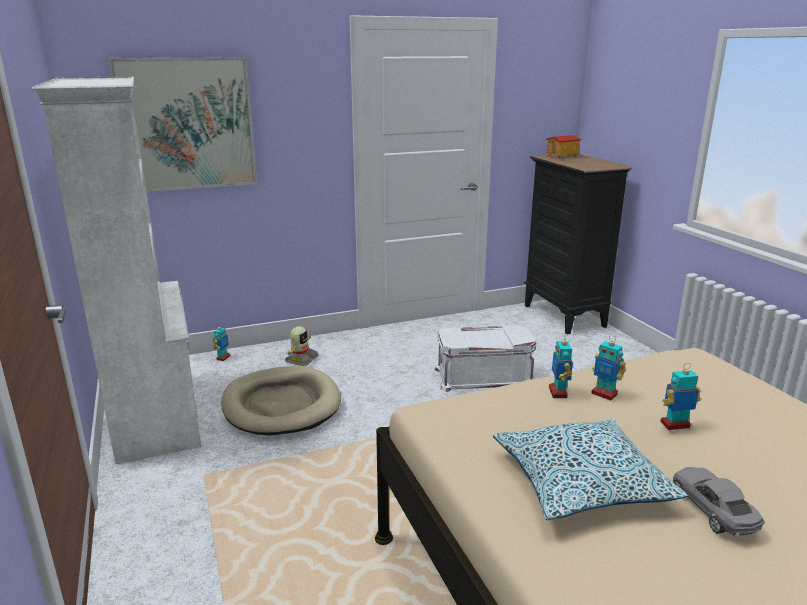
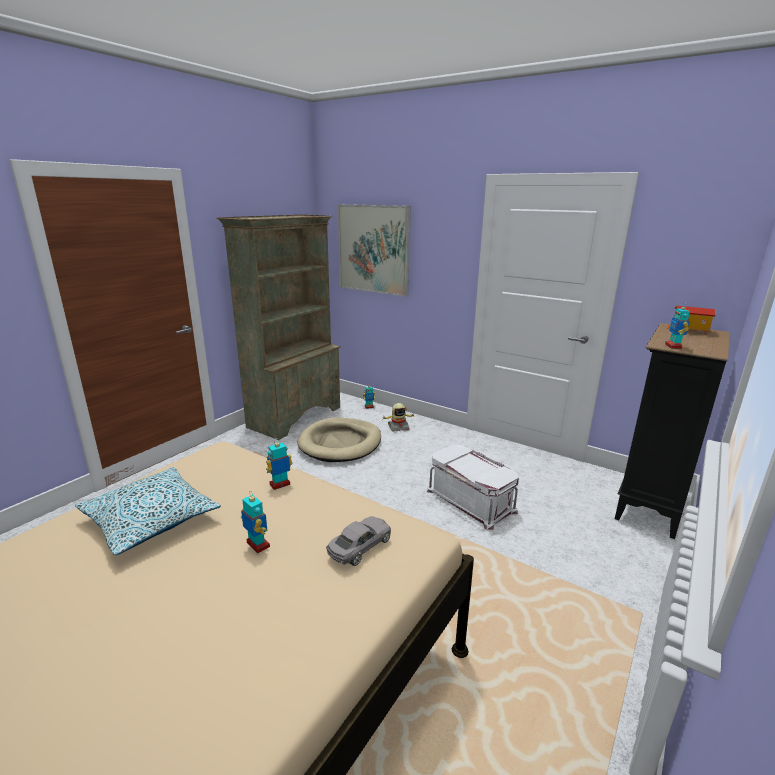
camera: 55 degrees right, 0 degrees up
white bookcase [31,76,201,464] -> green bookcase [216,215,340,440]
toy robot [591,335,626,400] -> toy robot moved to [665,302,690,349]
grey toy car [673,467,765,536] -> grey toy car moved to [326,516,391,566]

